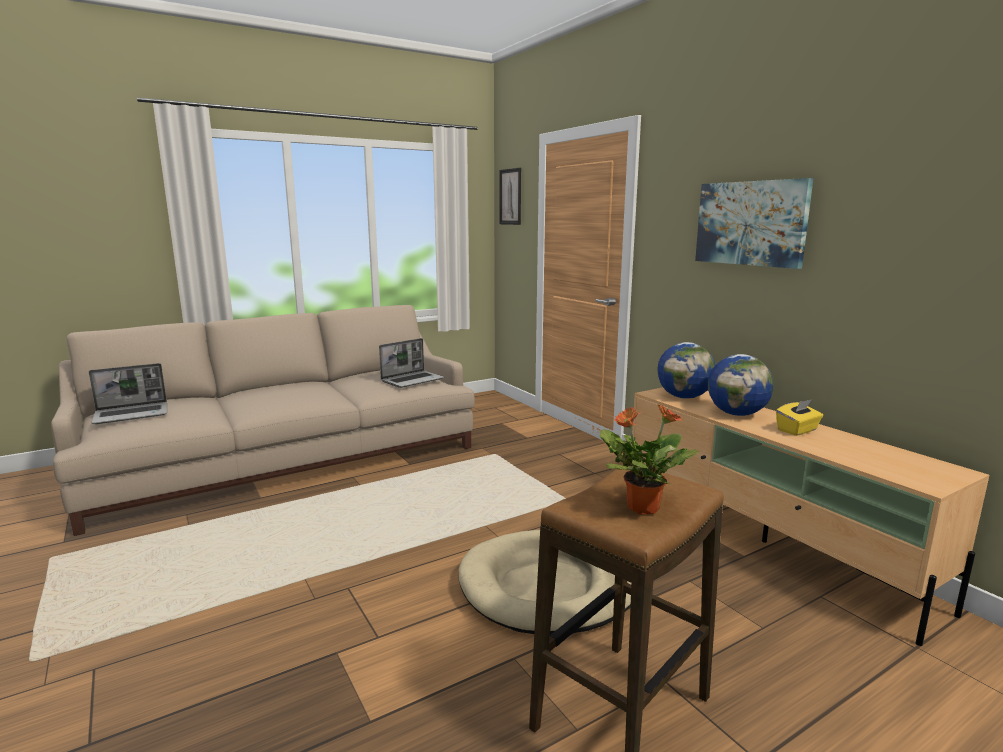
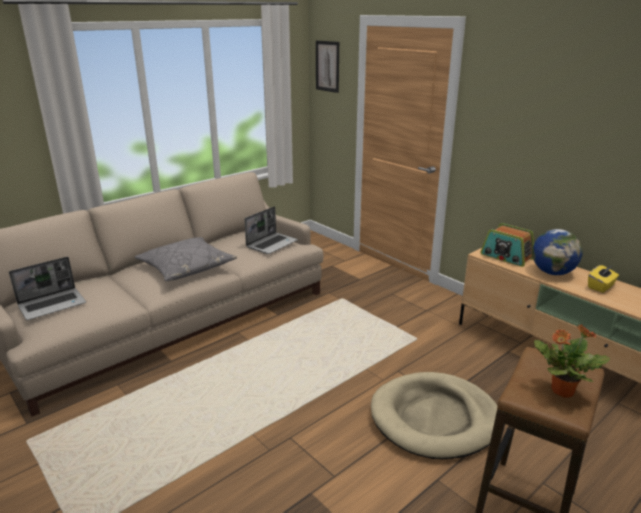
camera: 10 degrees left, 10 degrees up
globe [657,342,715,399] -> radio [480,223,534,267]
picture [695,178,813,269] -> none
none -> grey pillow [135,237,237,281]

